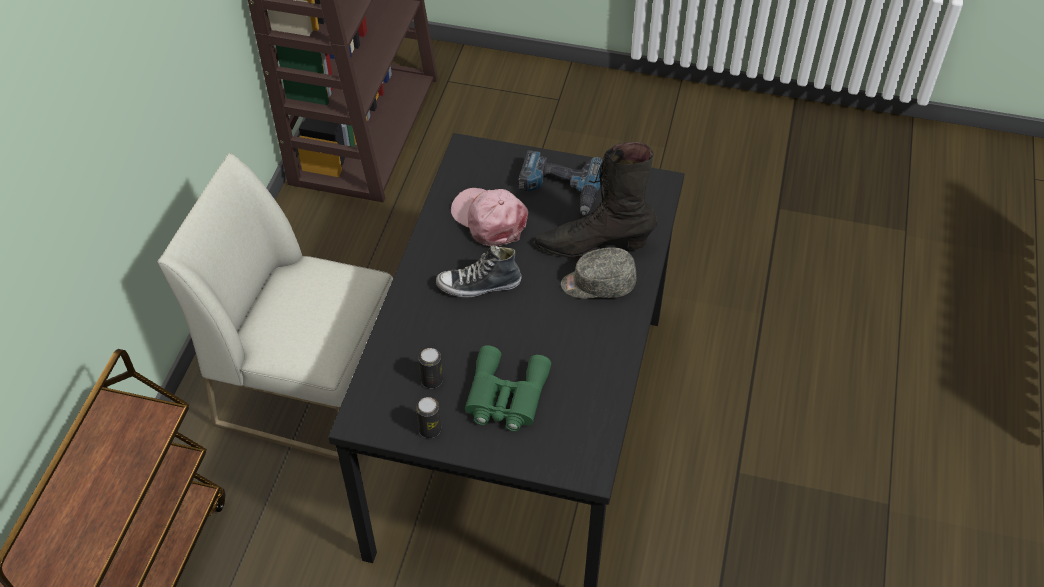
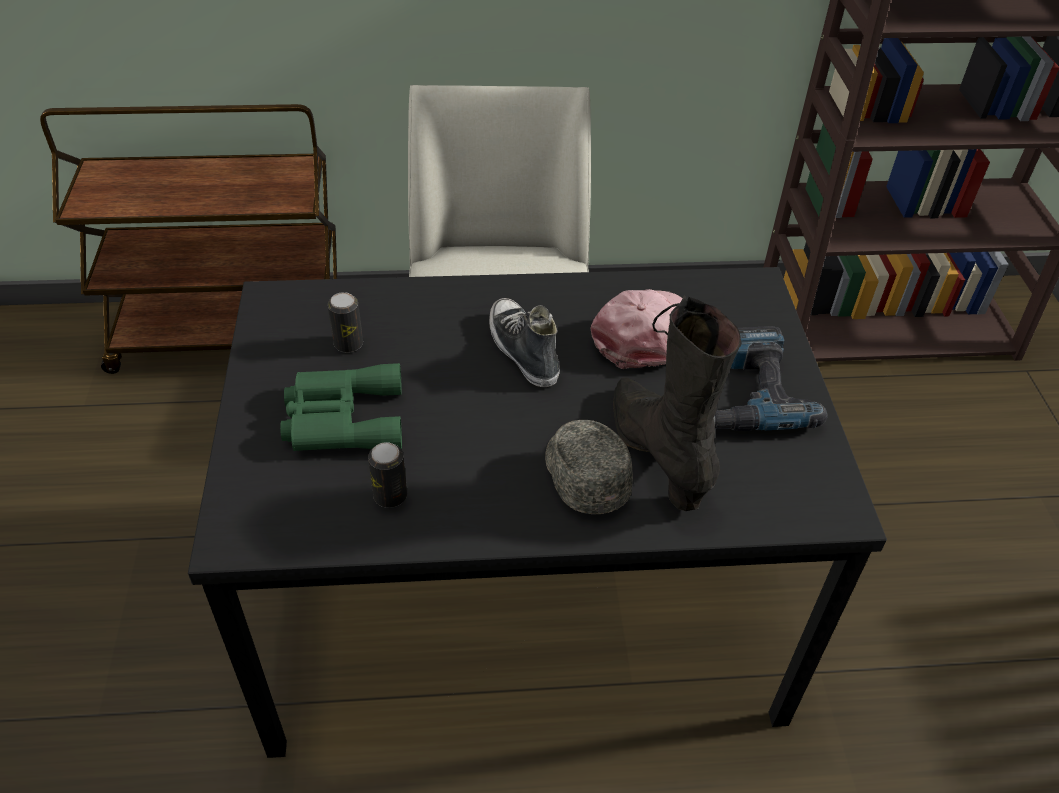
camera: 70 degrees right, 5 degrees down
can [416,397,441,438] -> can moved to [368,442,407,508]

